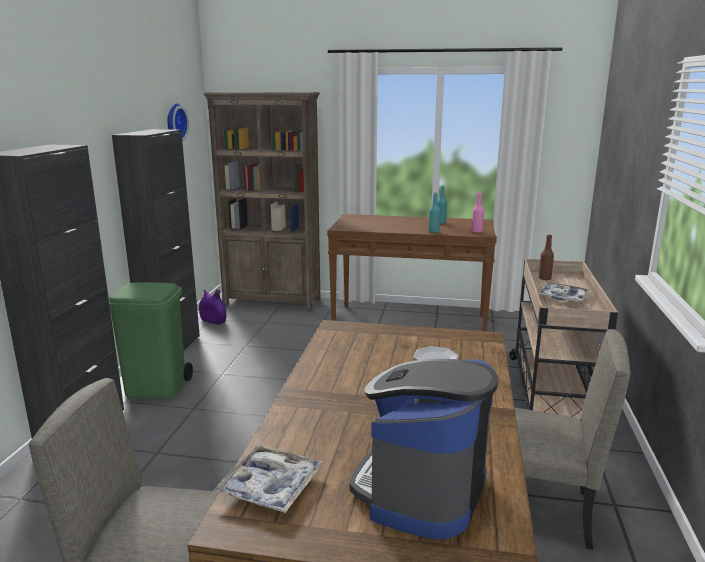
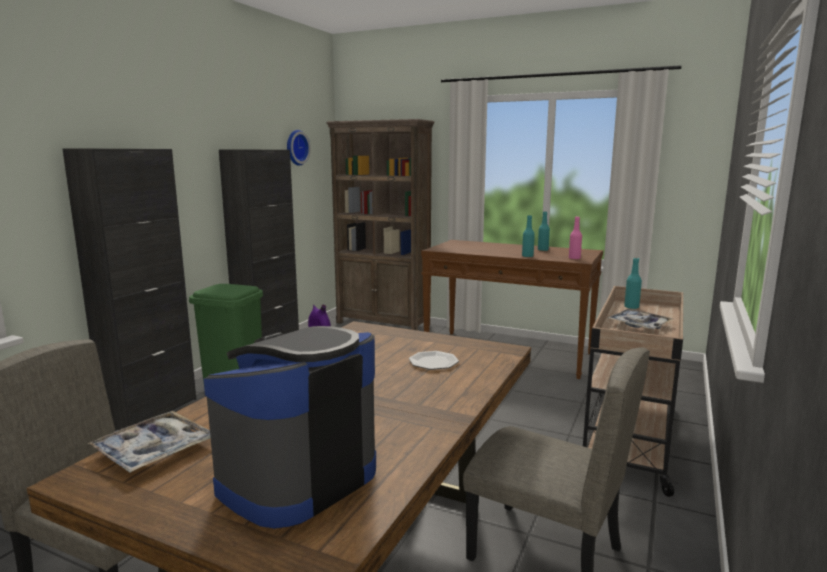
camera: 15 degrees right, 5 degrees down
brown bottle [538,235,554,280] -> turquoise bottle [624,258,642,309]

